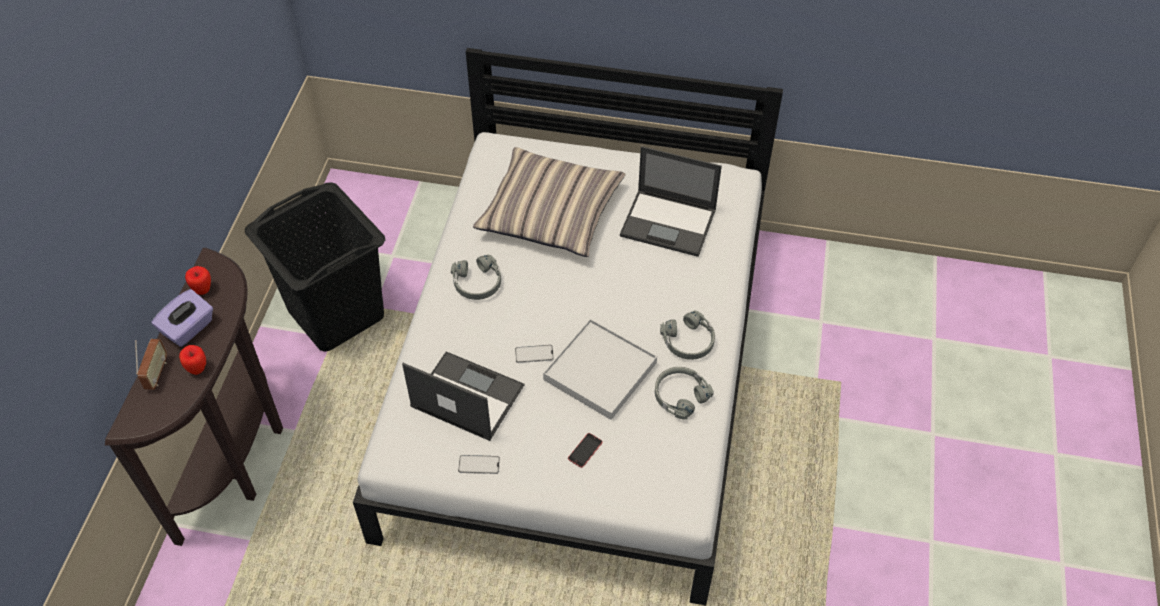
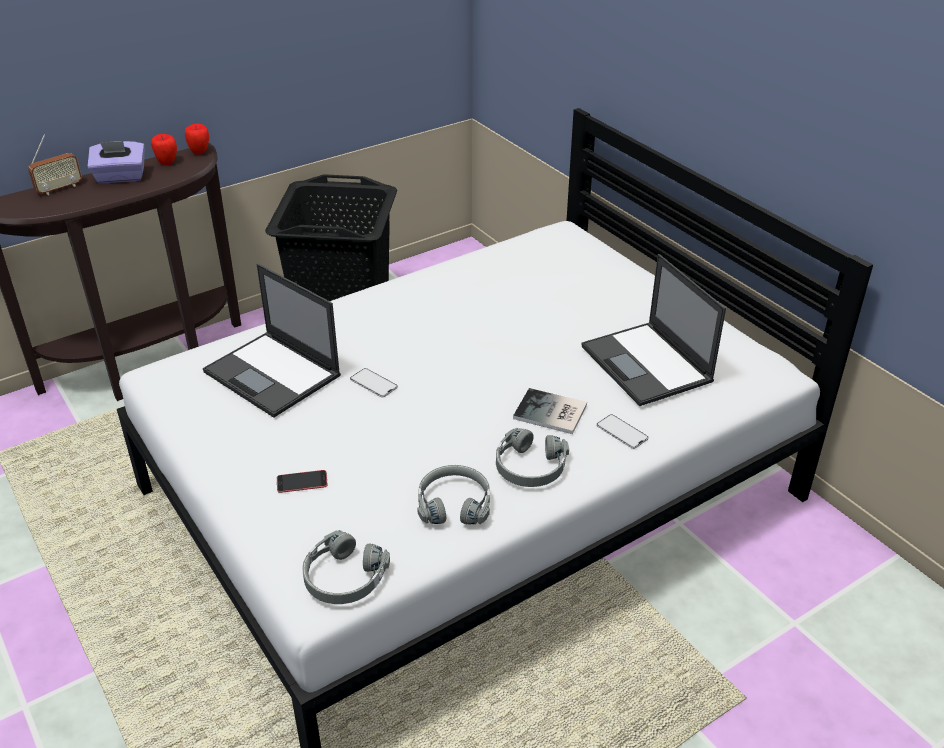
camera: 45 degrees right, 15 degrees down
apple [179,345,206,375] -> apple moved to [185,124,209,155]
laptop [402,351,525,441] -> laptop turned 150 degrees clockwise [203,263,341,418]
grey headphones [451,255,501,300] -> grey headphones moved to [302,530,390,604]
phone [458,455,500,474] -> phone moved to [596,414,649,449]
pillow [473,147,625,257] -> none
white tray [543,319,657,420] -> none
none -> book [513,388,587,434]

